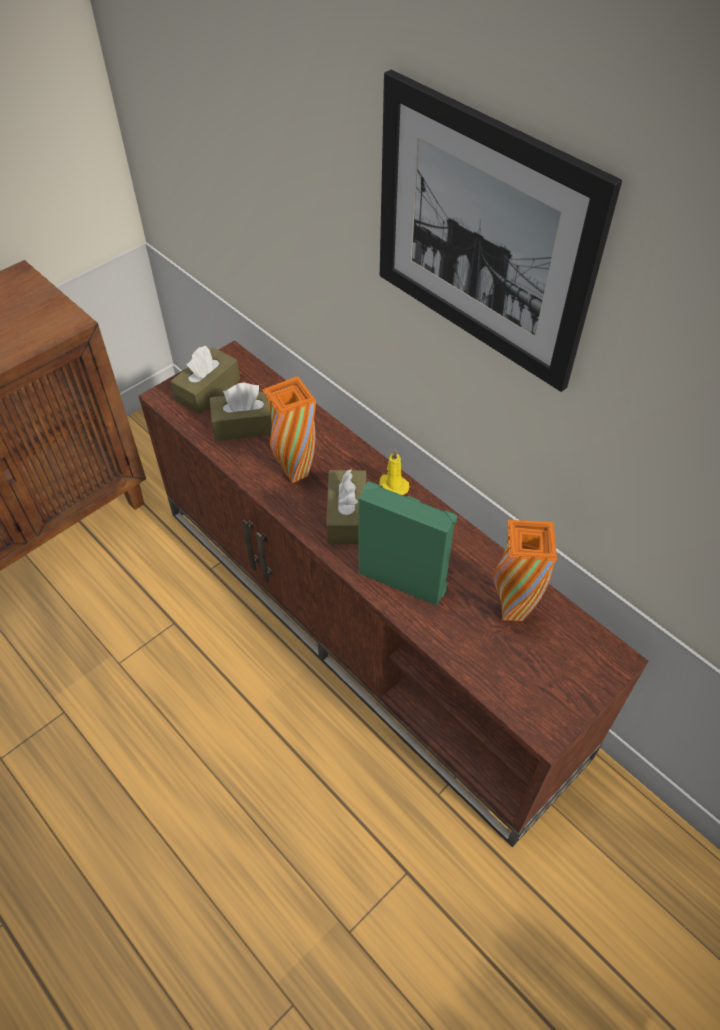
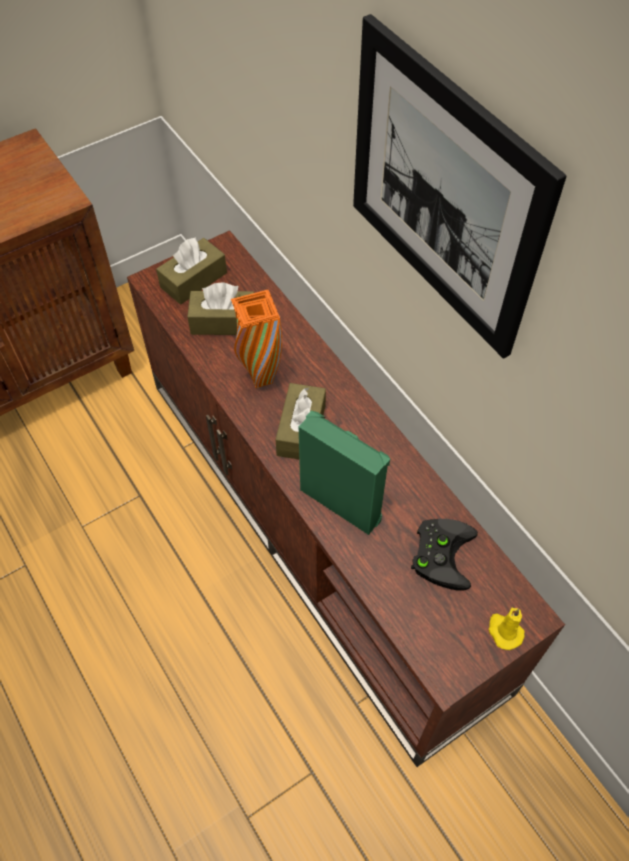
camera: 10 degrees right, 5 degrees up
yellow candle [380,449,409,495] -> yellow candle moved to [489,608,525,650]
orange vase [493,520,557,621] -> black game controller [411,519,478,591]

